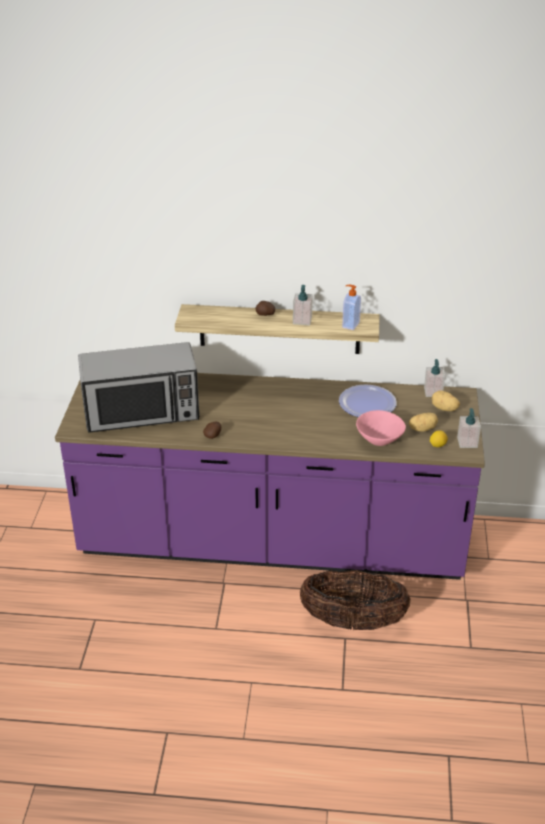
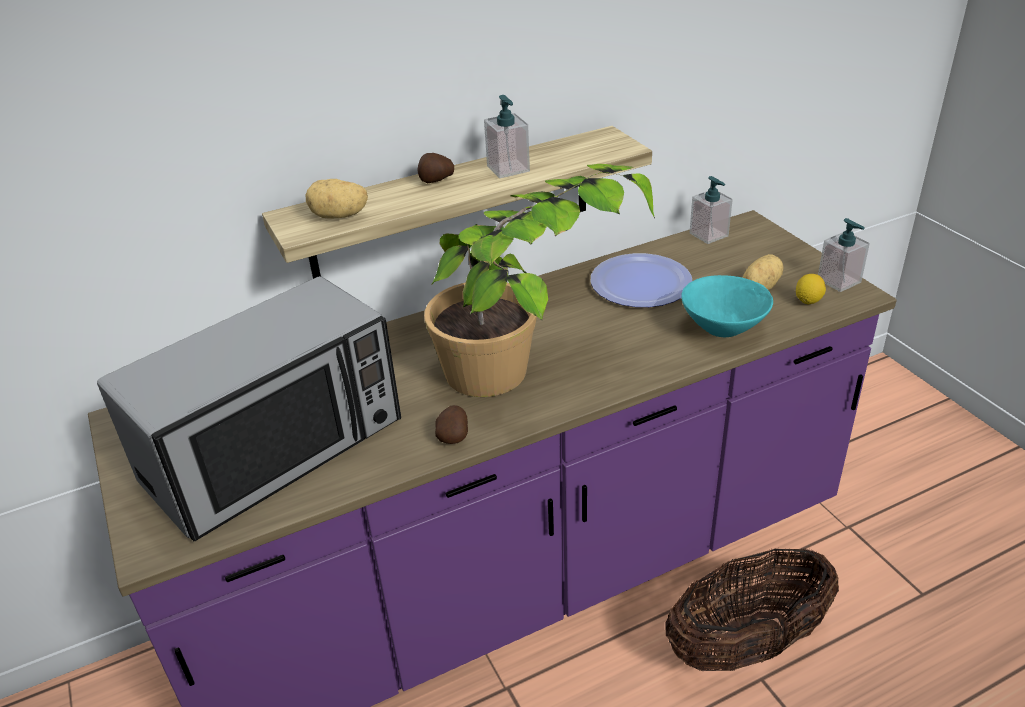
camera: 30 degrees left, 0 degrees up
soap dispenser [342,285,361,330] -> none
pink bowl [356,410,406,446] -> turquoise bowl [681,275,773,337]
potato [432,390,460,411] -> potato moved to [306,179,368,219]
none -> potted plant [424,164,655,397]

